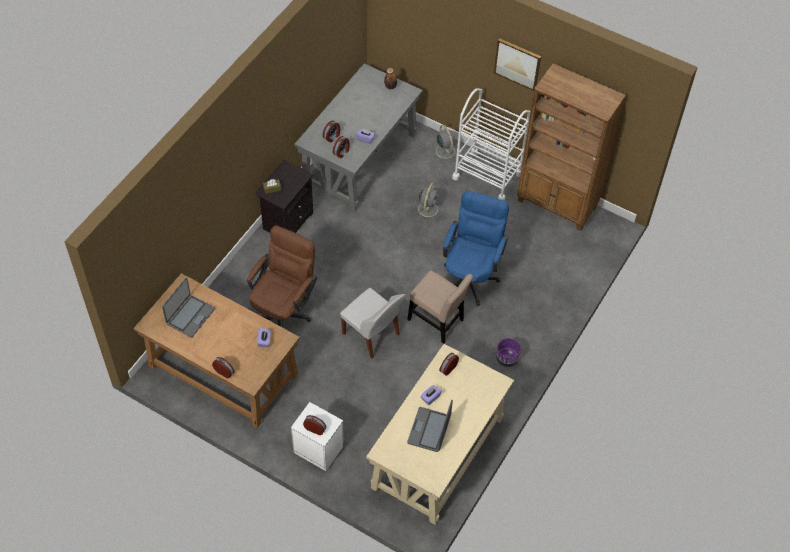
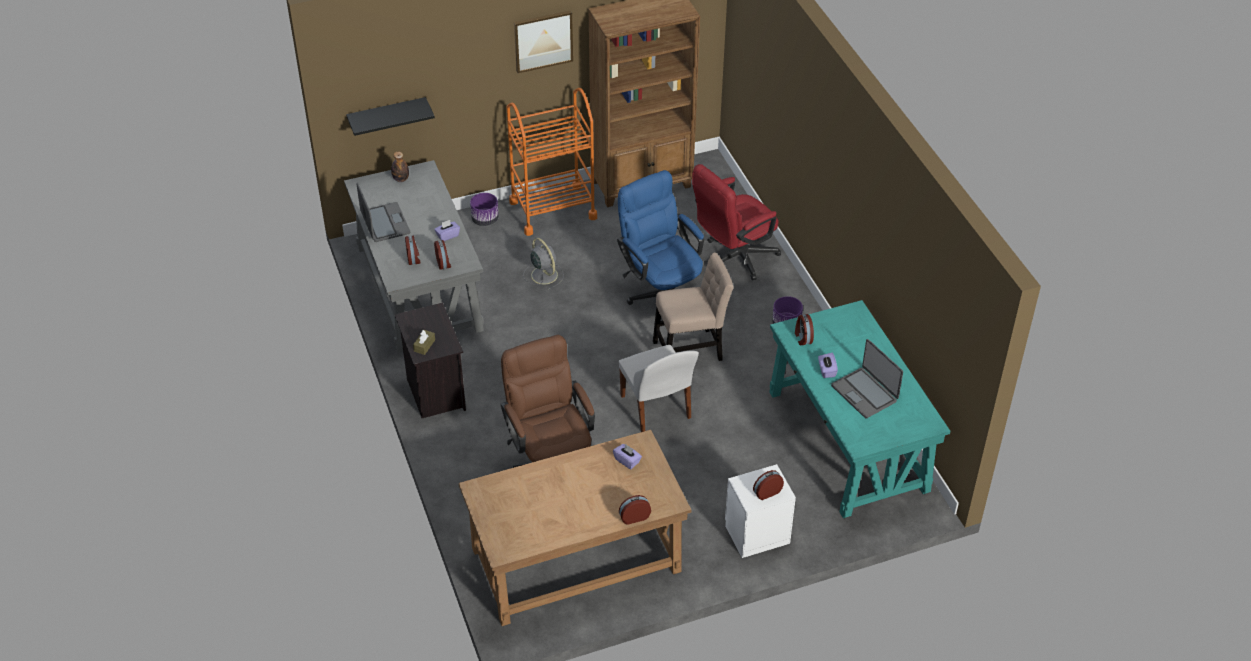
camera: 50 degrees left, 10 degrees down
laptop [162,278,215,338] -> laptop moved to [356,182,410,242]
white chair [340,288,406,358] -> white chair turned 75 degrees clockwise [619,345,699,432]
beige desk [366,344,514,525] -> turquoise desk [769,300,950,518]
grey fan [430,125,456,163] -> purple planter [470,193,499,226]
white cart [452,88,531,201] -> orange cart [507,88,597,236]
none -> black shelf [346,97,435,136]
none -> red office chair [692,164,781,280]

